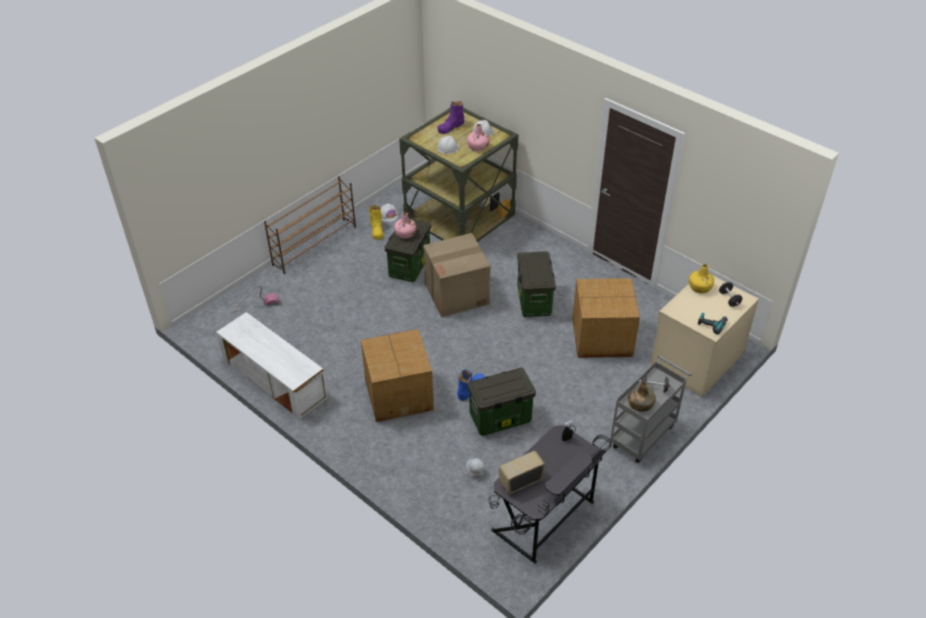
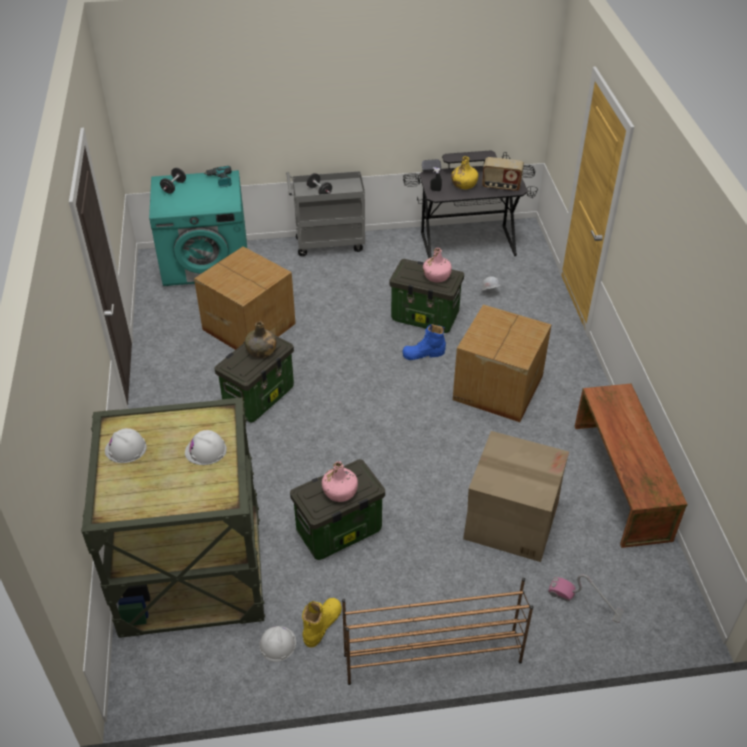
camera: 140 degrees left, 0 degrees up
white bench [216,312,328,420] -> brown bench [574,383,688,548]
cardboard box [423,233,491,317] -> cardboard box moved to [463,431,569,562]
purple boot [438,101,464,134] -> none
pink bottle [467,124,489,151] -> pink bottle moved to [423,248,452,283]
green bottle [628,382,656,412] -> green bottle moved to [245,321,276,358]
beige washing machine [650,275,759,397] -> turquoise washing machine [149,170,247,286]
yellow bottle [689,264,714,293] -> yellow bottle moved to [451,156,478,189]

